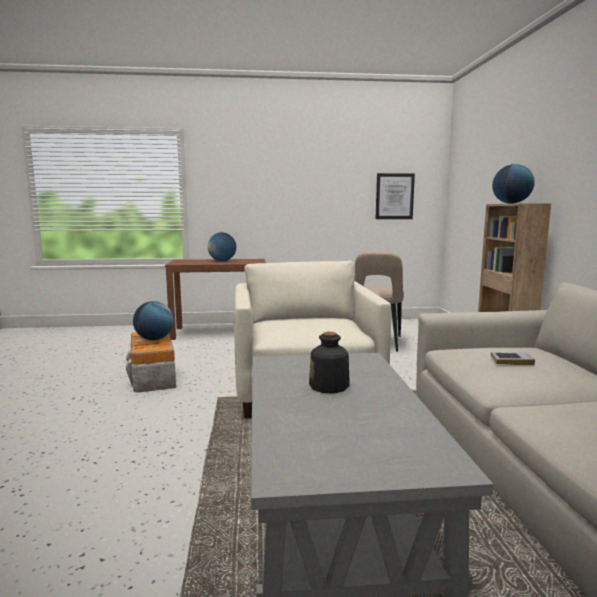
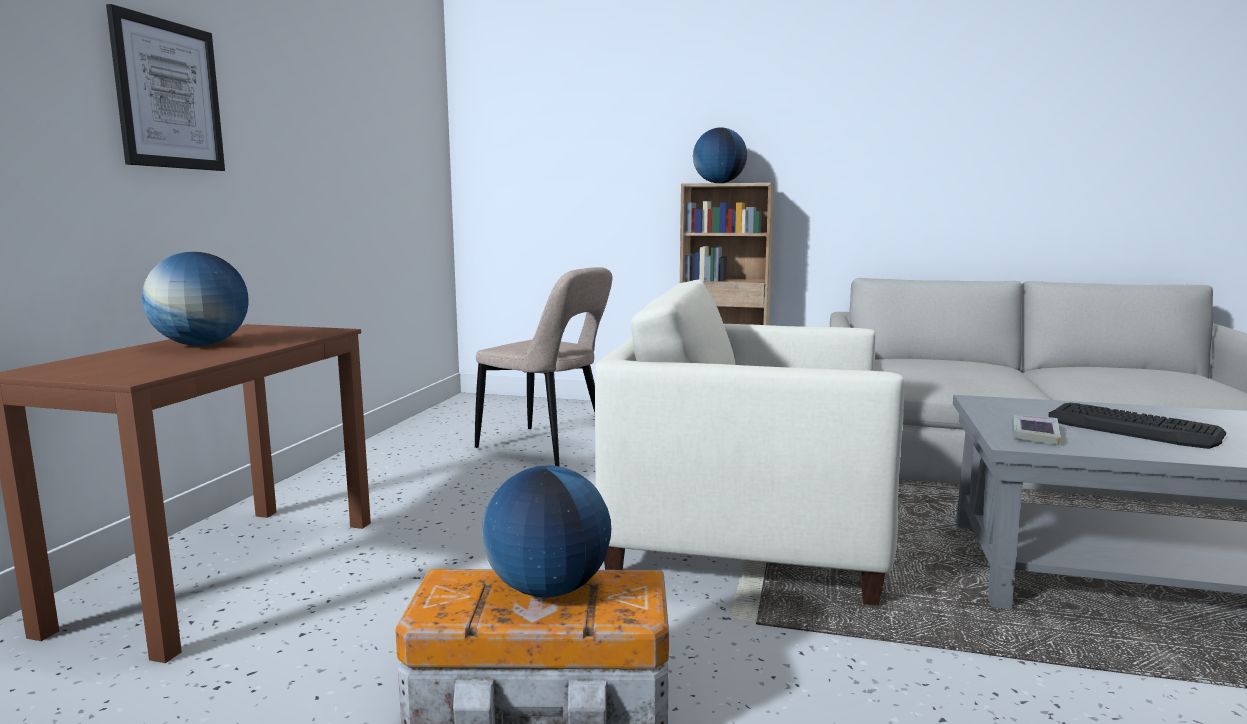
camera: 70 degrees left, 0 degrees up
bottle [309,332,350,394] -> keyboard [1048,403,1226,449]
picture [376,173,415,219] -> picture moved to [106,4,225,171]
book [491,352,535,365] -> book moved to [1012,414,1061,446]

